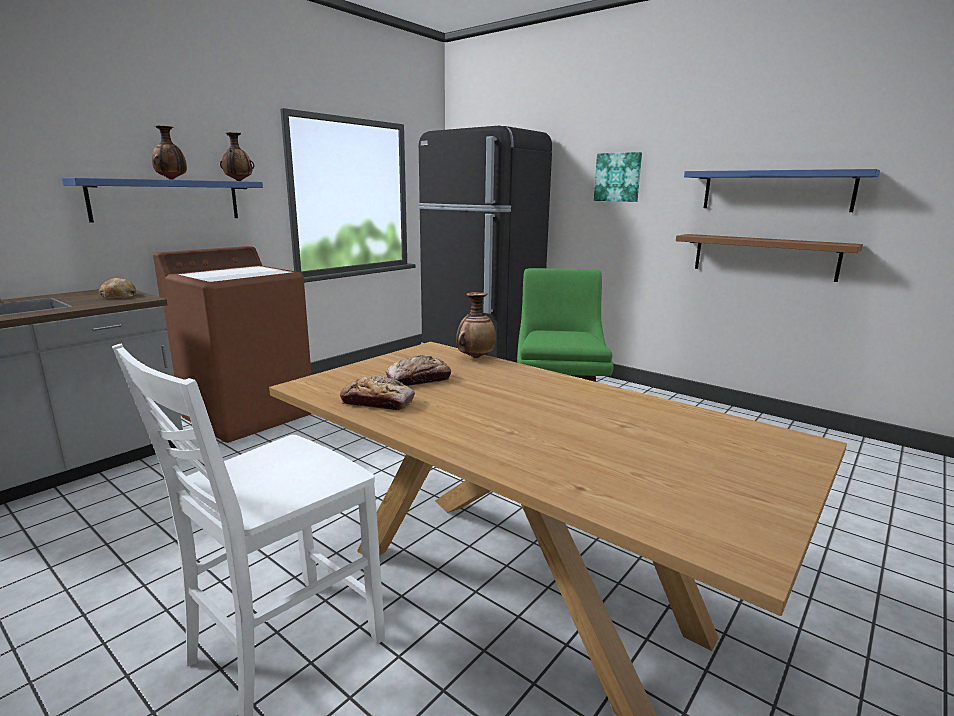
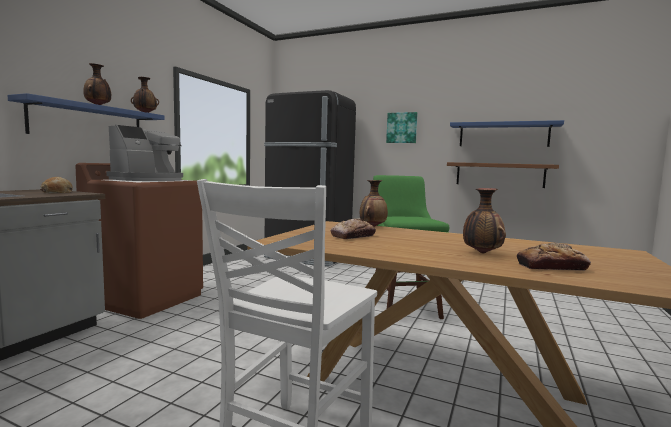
camera: 15 degrees left, 10 degrees down
bread [340,376,415,410] -> bread moved to [517,243,591,271]
none -> coffee machine [106,125,183,181]
none -> vase [463,188,506,254]

